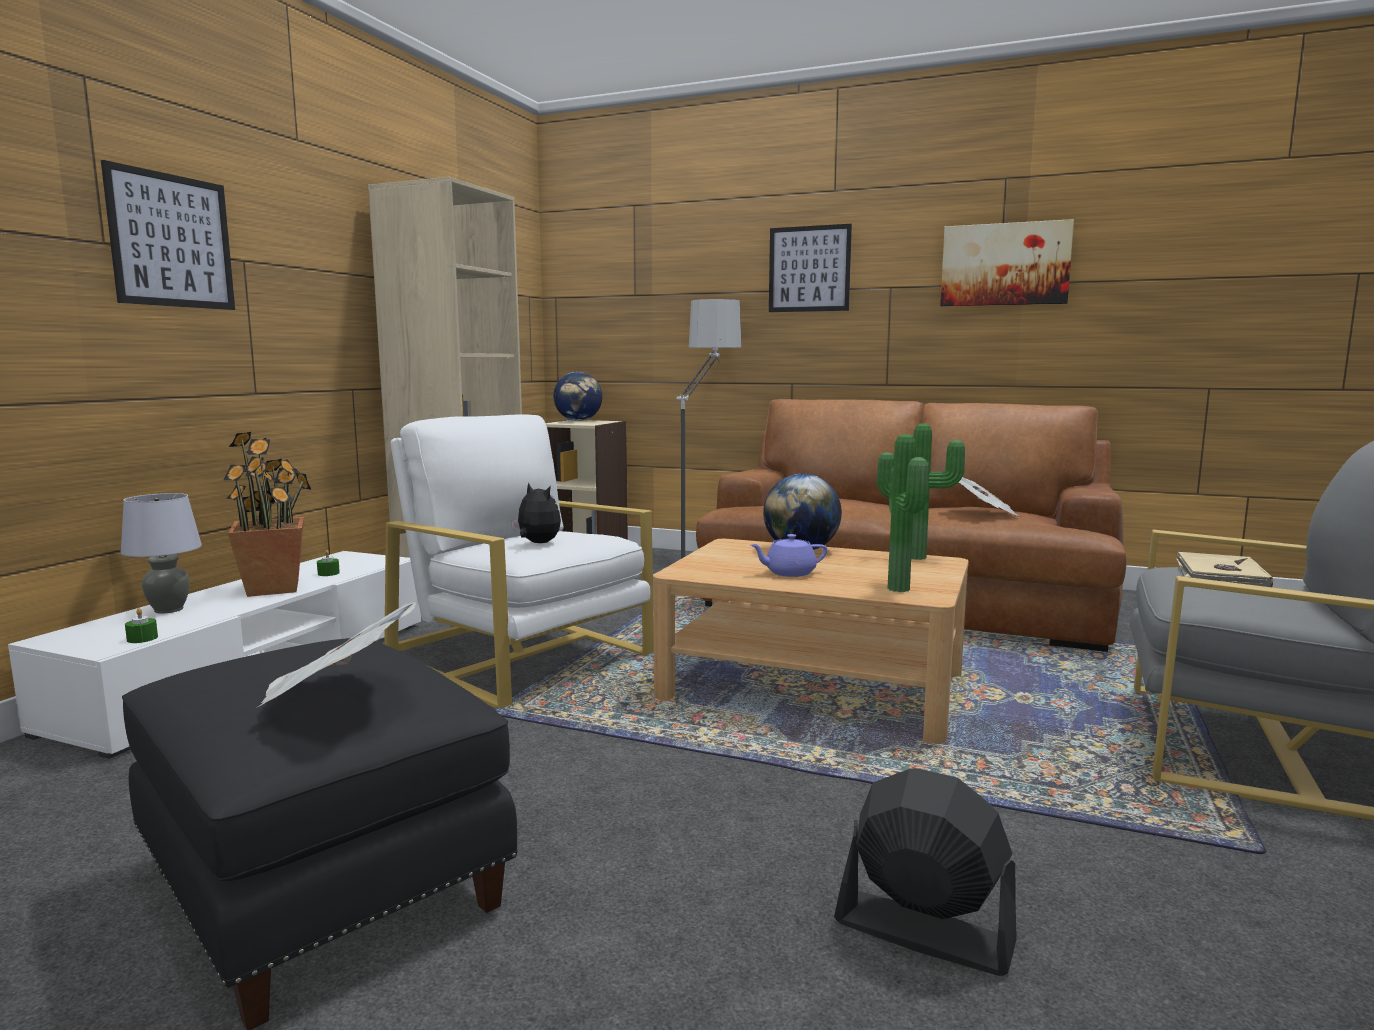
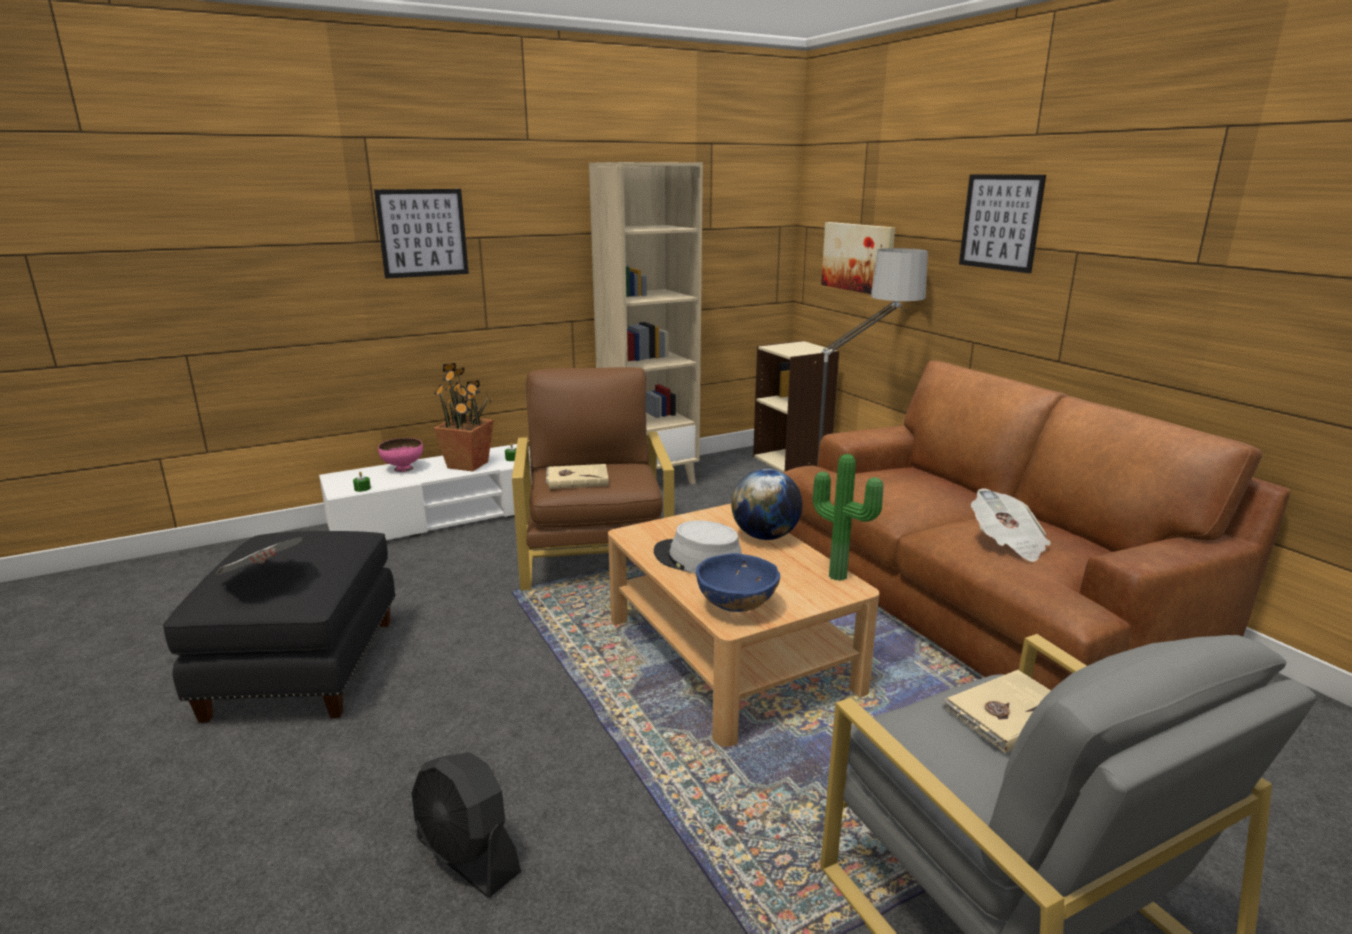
camera: 40 degrees right, 10 degrees up
grey table lamp [121,493,202,614] -> pink bowl [378,438,423,472]
white armchair [384,415,654,709] -> brown armchair [512,367,674,590]
plush toy [511,482,561,543] -> beige book [546,464,609,489]
globe [553,372,602,421] -> none
purple teapot [750,534,827,577] -> grey hat [654,521,742,574]
black fan [834,768,1017,976] -> black fan turned 150 degrees clockwise [412,752,521,898]
potted plant [887,434,929,592] -> blue bowl [696,553,780,612]
picture [940,219,1074,307] -> picture moved to [821,222,895,294]

